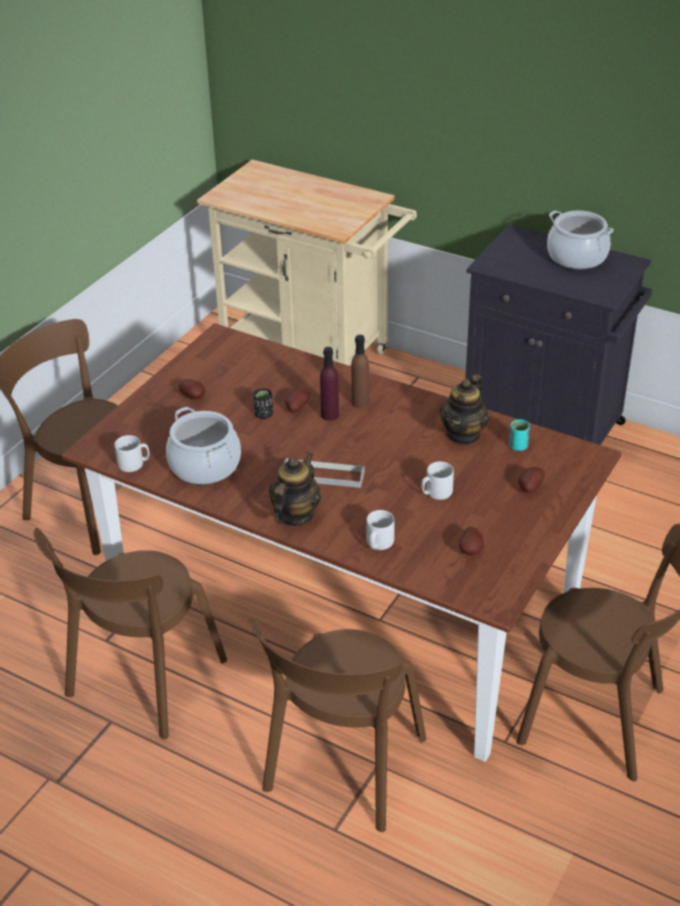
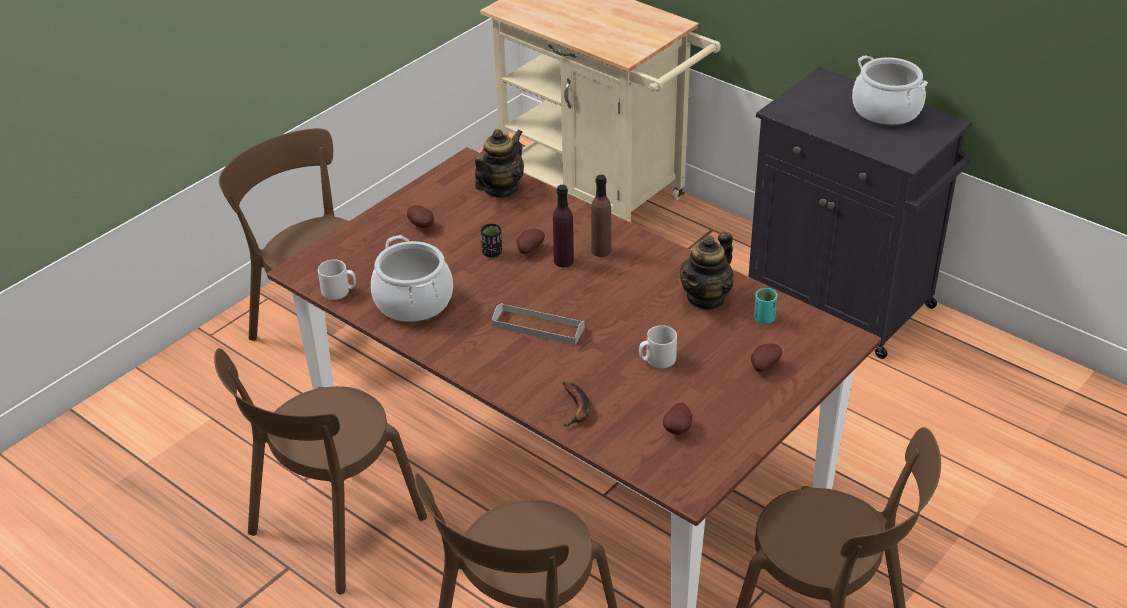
camera: 10 degrees right, 0 degrees up
teapot [269,452,321,526] -> teapot moved to [475,129,524,197]
grey mug [366,510,395,550] -> banana [563,382,590,427]

